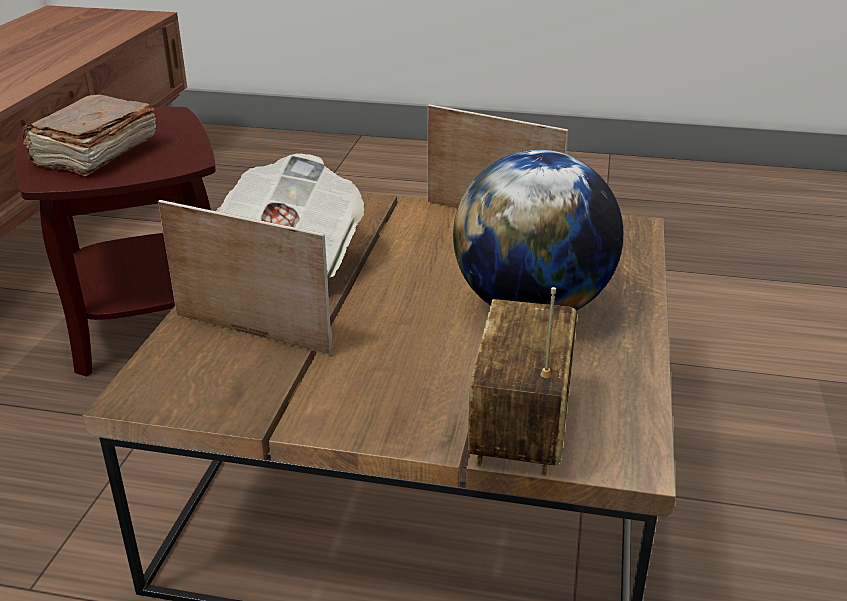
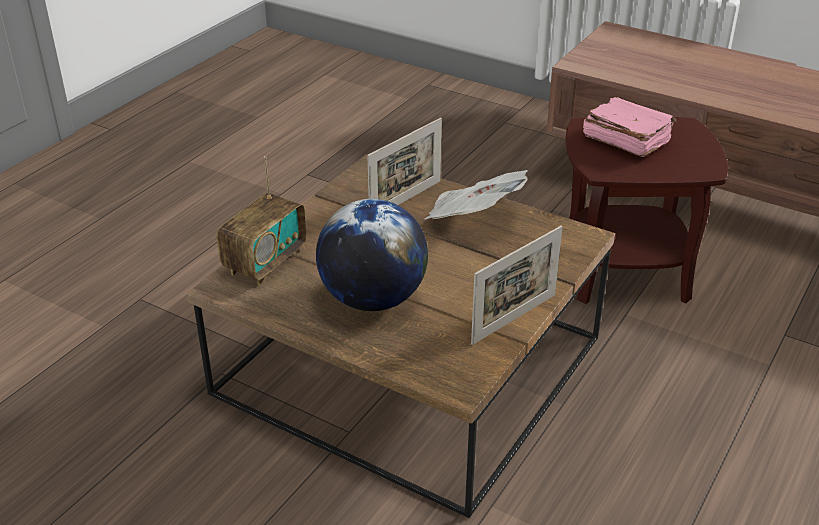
camera: 110 degrees right, 5 degrees up
brown book [23,95,156,176] -> pink book [583,97,676,157]
radio [468,287,577,476] -> radio turned 90 degrees clockwise [217,156,306,286]

